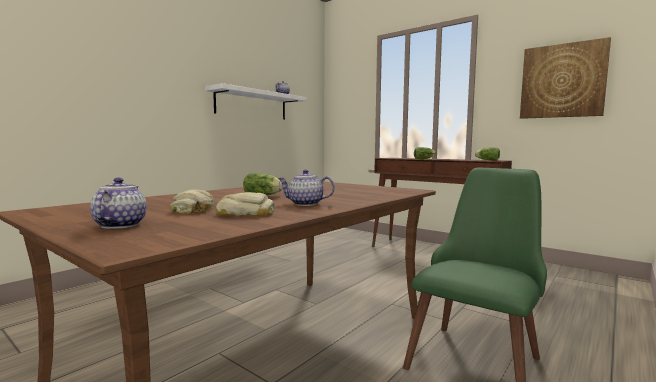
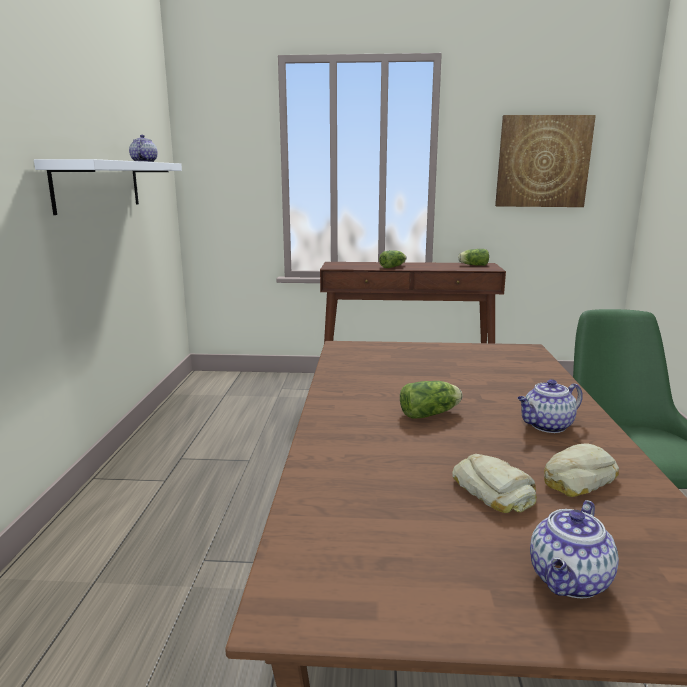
camera: 35 degrees left, 10 degrees up
teapot [90,178,147,229] -> teapot turned 105 degrees counterclockwise [530,500,619,598]

